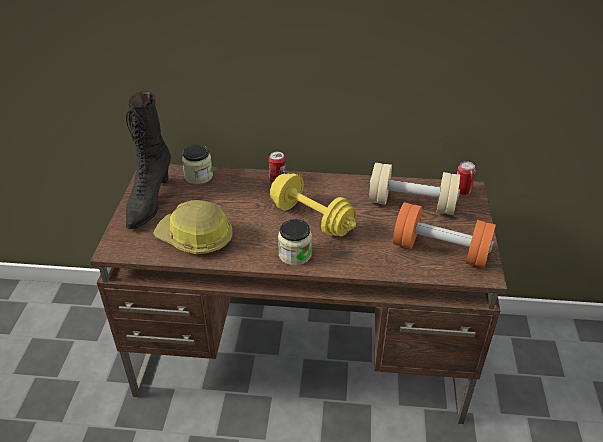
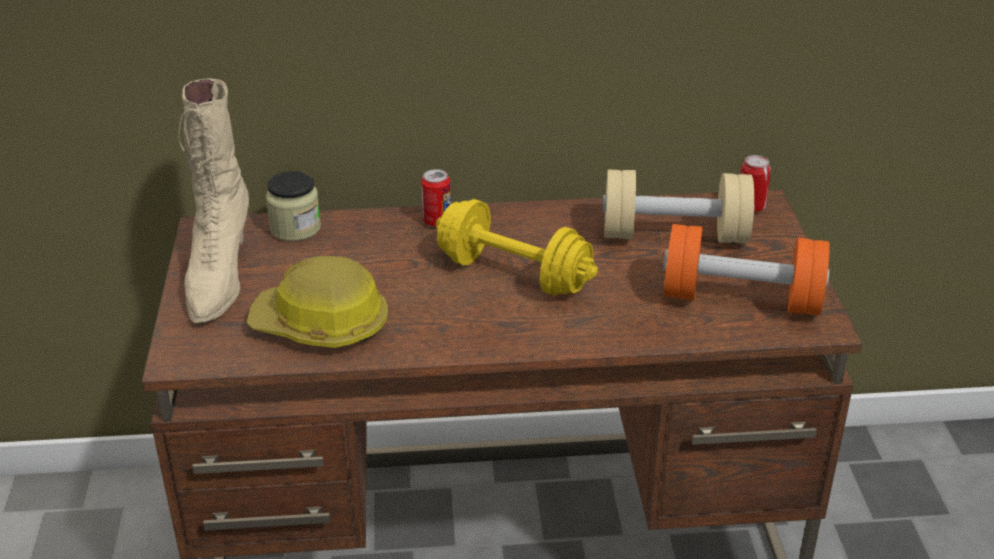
camera: 10 degrees left, 5 degrees down
black boot [126,91,171,229] -> beige boot [178,79,249,323]
jar [278,219,312,266] -> none

